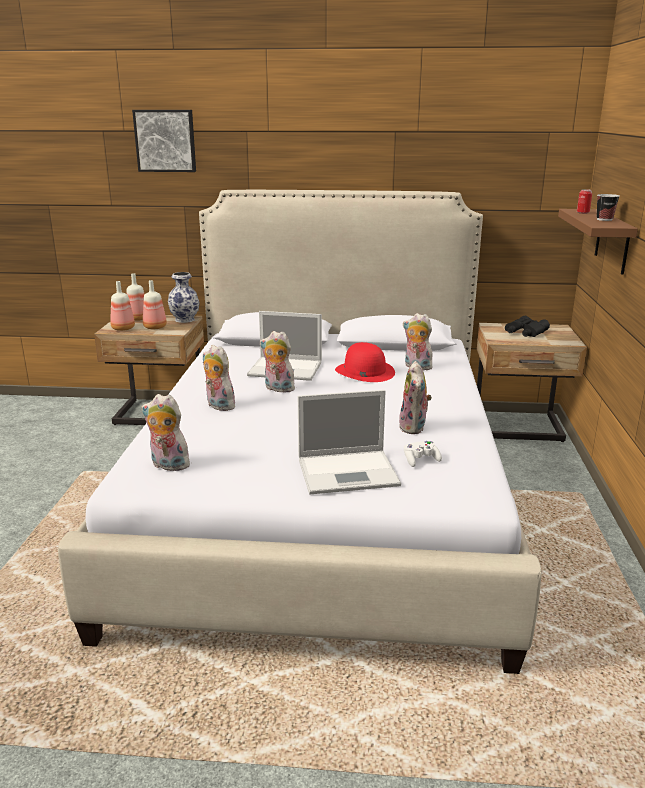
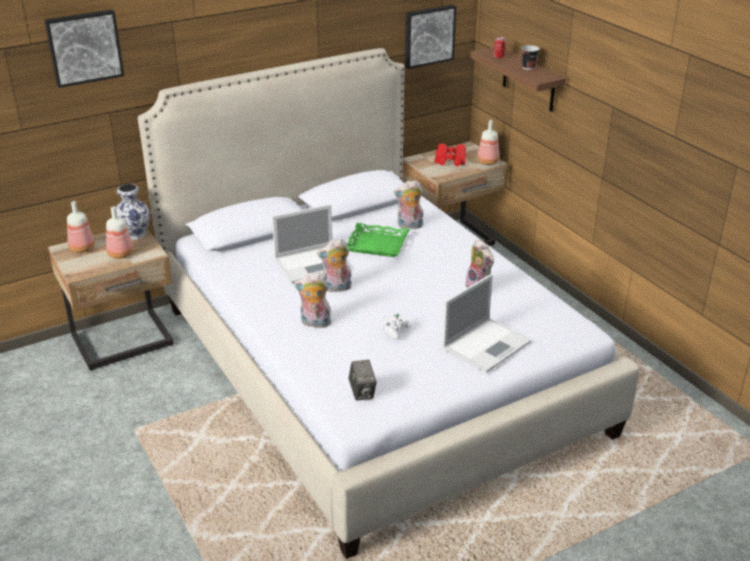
camera: 35 degrees left, 10 degrees up
bottle [110,281,135,331] -> bottle moved to [477,120,499,165]
plush toy [141,394,190,473] -> camera [349,360,377,401]
red hat [335,342,395,382] -> green tray [347,223,410,257]
white game controller [404,441,442,467] -> white game controller moved to [383,314,411,340]
black binoculars [505,316,550,337] -> red binoculars [434,143,466,166]
none -> picture [405,5,457,69]

